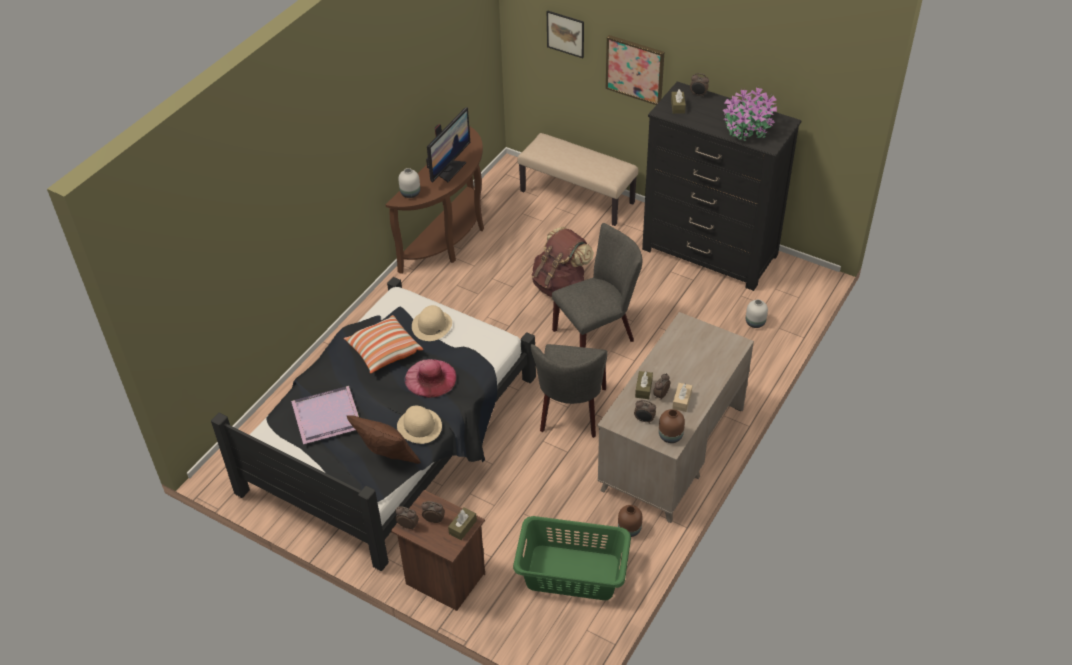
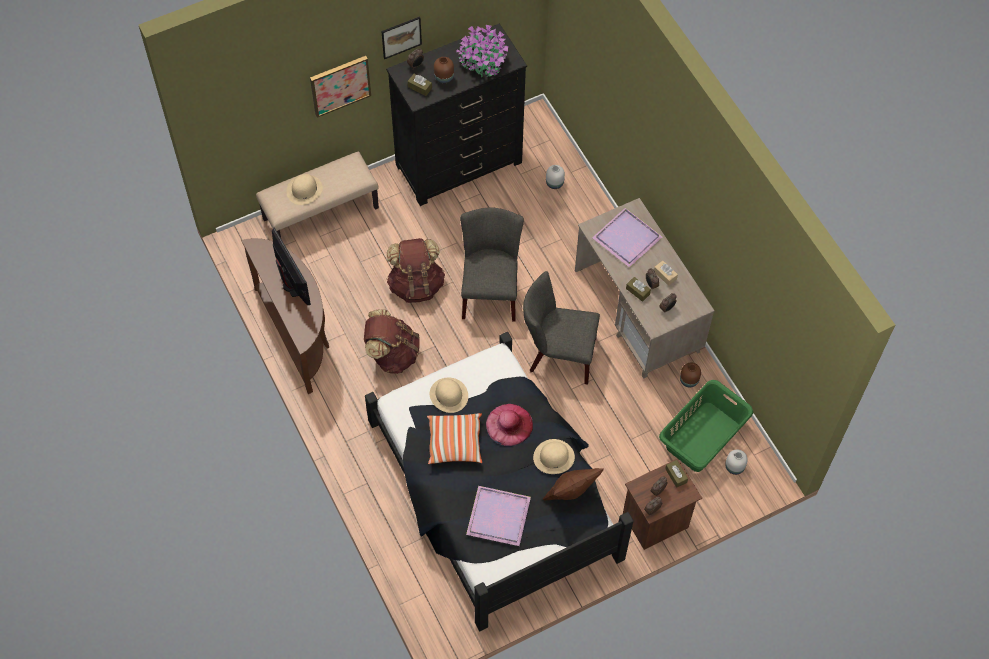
camera: 60 degrees left, 15 degrees up
white vase [398,168,420,198] -> white vase moved to [725,449,748,475]
grey chair [531,344,608,438] -> grey chair turned 150 degrees clockwise [523,271,600,385]
picture [547,10,584,58] -> picture moved to [381,16,422,59]
brown vase [659,409,685,443] -> brown vase moved to [434,57,454,84]
none -> beige hat [286,174,323,205]
none -> brown backpack [364,309,420,374]
none -> purple tray [592,208,662,268]

